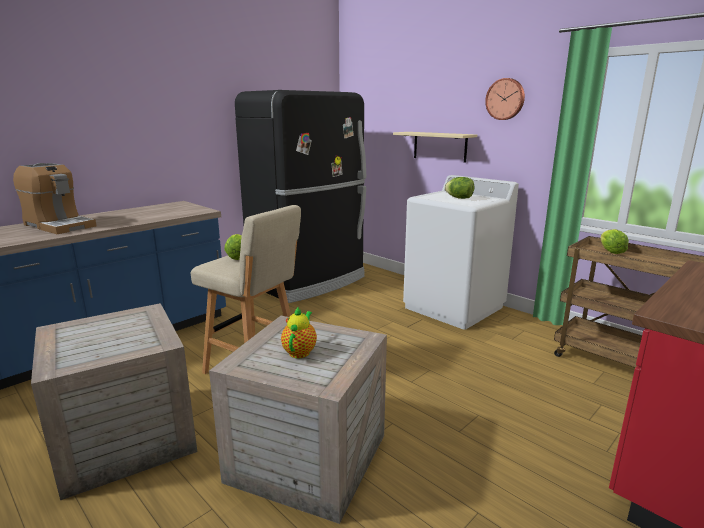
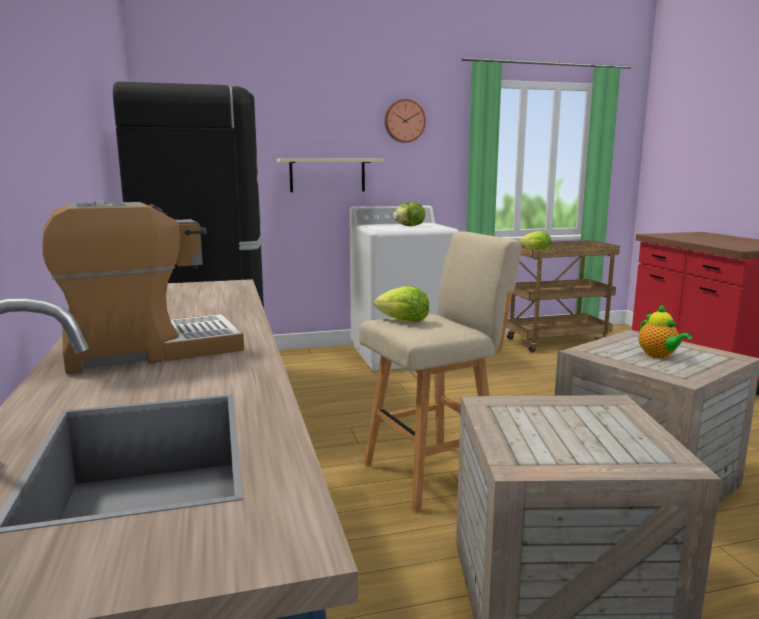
camera: 60 degrees left, 5 degrees down
teapot [281,306,317,358] -> teapot turned 150 degrees counterclockwise [639,305,692,358]

